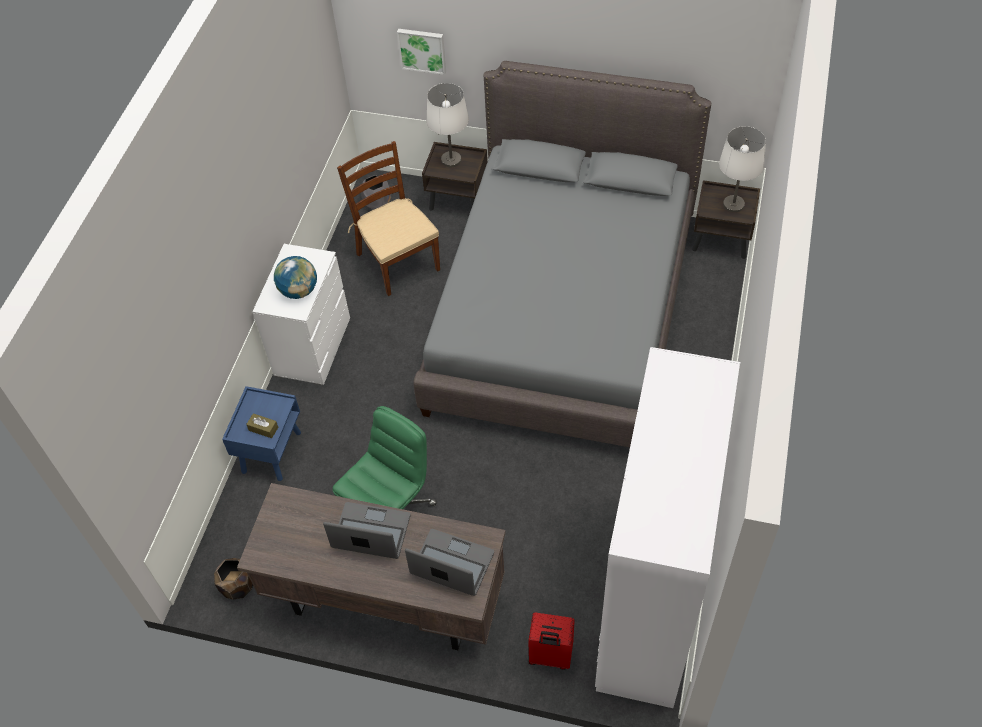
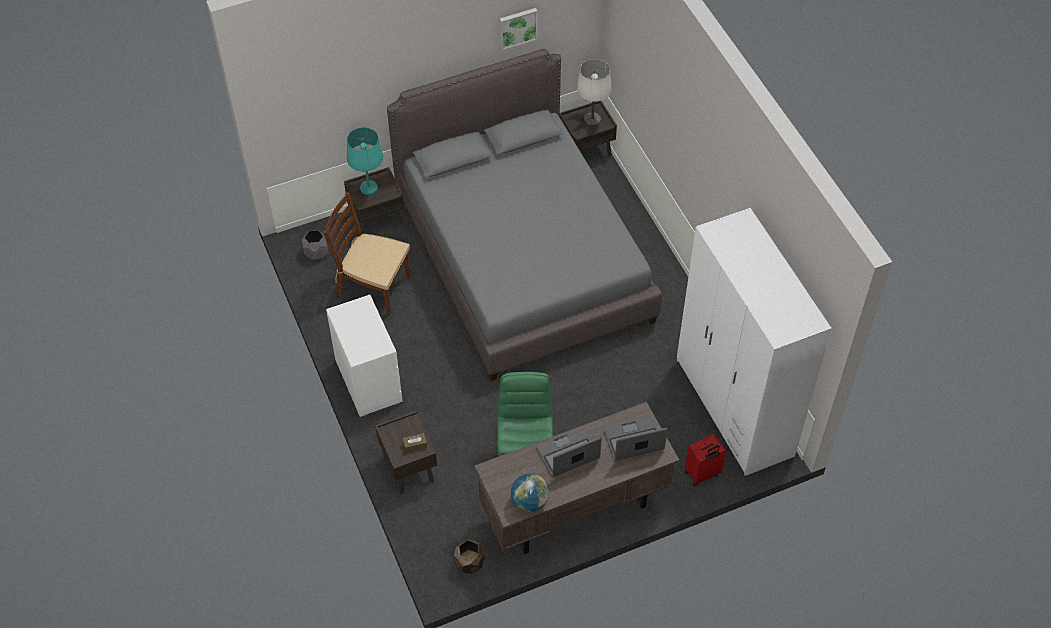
camera: 40 degrees left, 0 degrees up
blue nightstand [222,386,301,481] -> brown nightstand [375,411,437,494]
globe [274,256,317,299] -> globe moved to [511,473,549,512]
picture [397,29,446,75] -> picture moved to [500,8,538,50]
white table lamp [427,83,469,167] -> turquoise table lamp [347,127,383,195]

